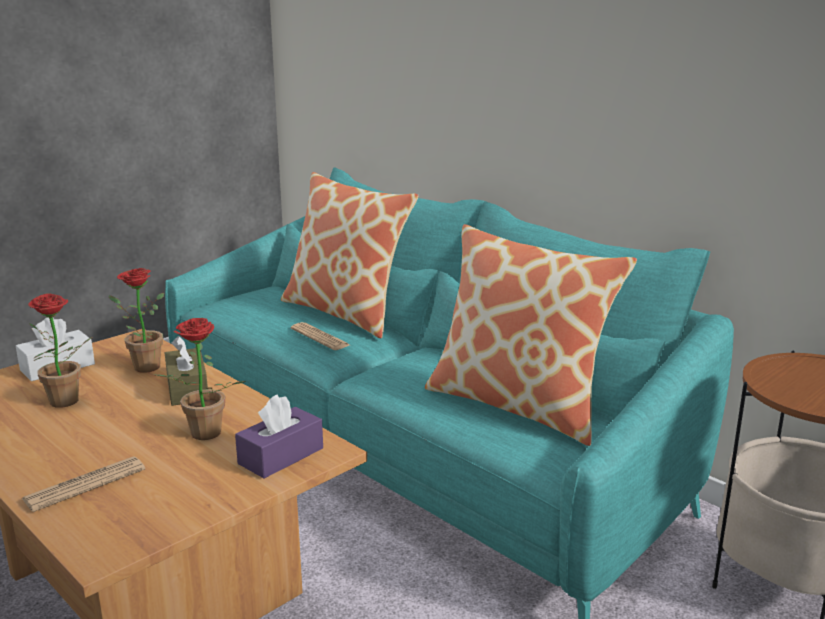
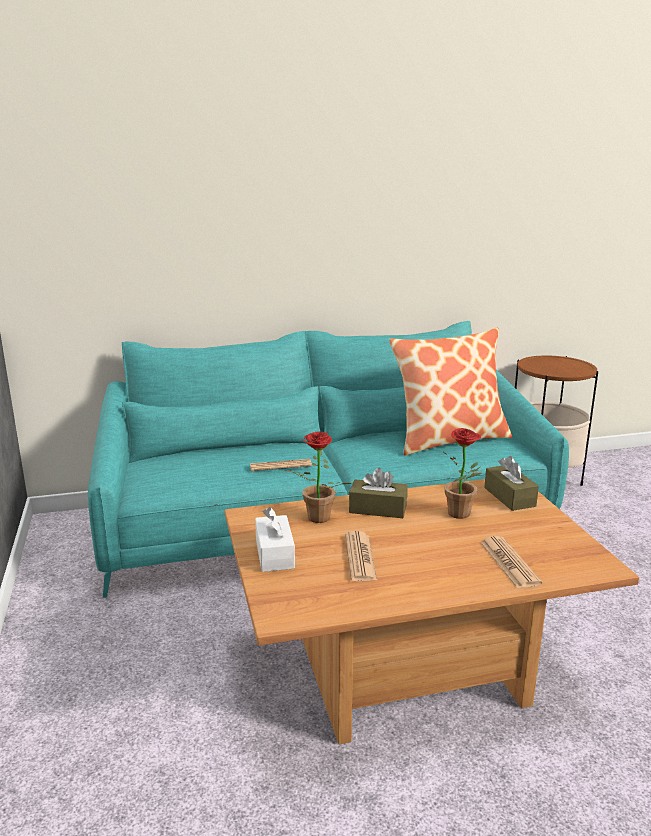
camera: 60 degrees left, 0 degrees up
potted plant [28,293,92,408] -> newspaper [345,531,377,581]
purple tissue box [235,395,323,478] -> brown tissue box [484,456,539,511]
pillow [281,172,418,339] -> none

